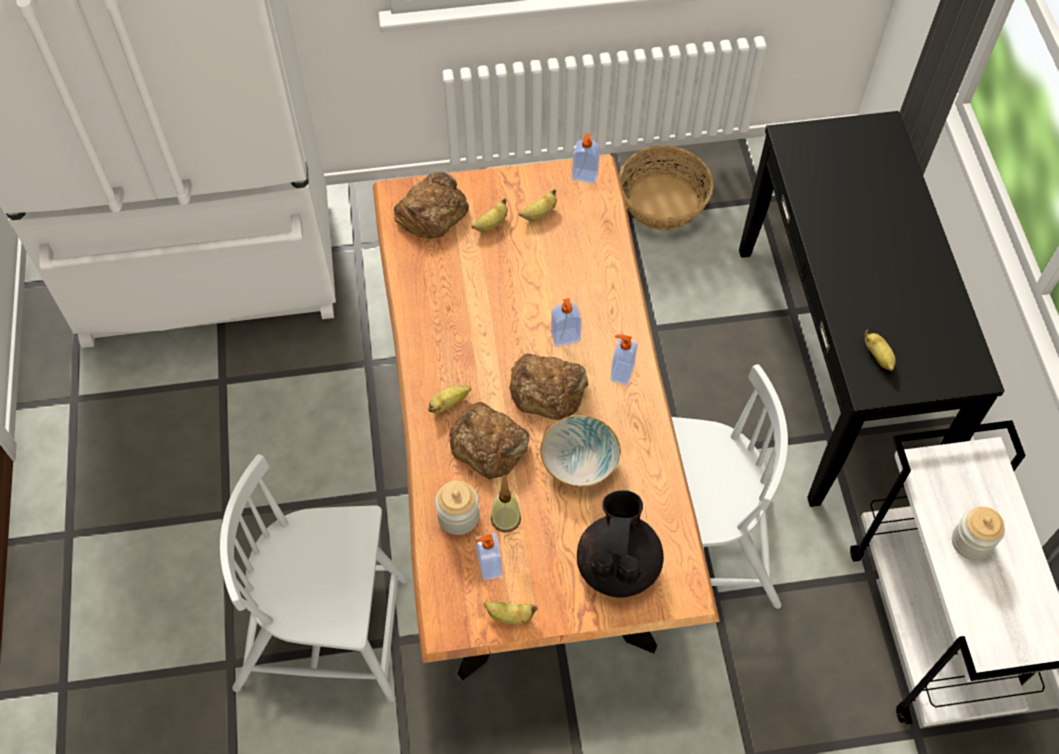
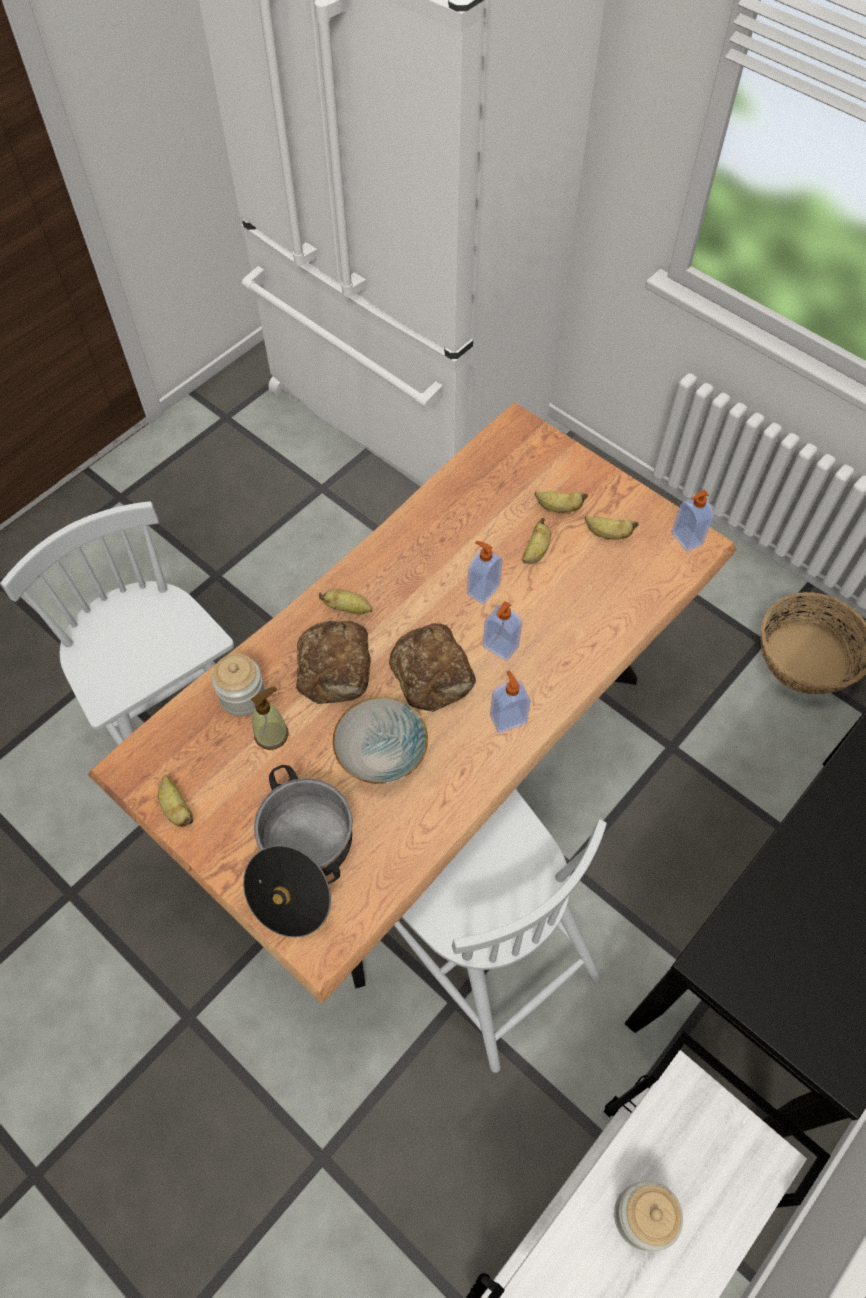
camera: 50 degrees right, 0 degrees up
bread [394,171,469,239] -> none
soap dispenser [475,533,502,581] -> soap dispenser moved to [467,541,502,605]
black teapot [577,490,664,598] -> cooking pot [243,765,353,938]
banana [864,330,896,371] -> banana moved to [523,518,551,564]

